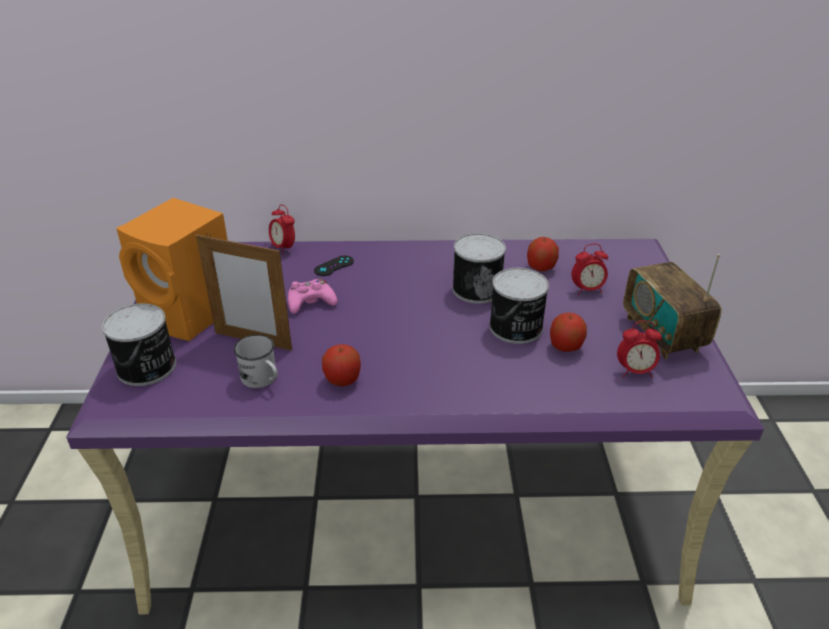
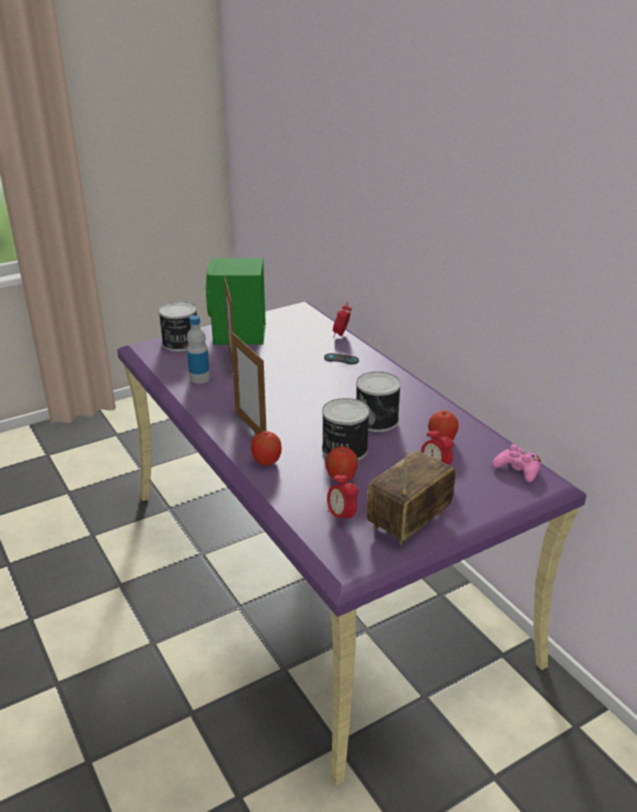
camera: 60 degrees right, 5 degrees down
orange speaker [116,198,228,341] -> green speaker [206,258,266,345]
white mug [234,335,278,388] -> bottle [187,315,210,384]
pink game controller [288,279,337,314] -> pink game controller moved to [492,444,541,482]
apple [322,344,361,386] -> apple moved to [251,431,282,466]
none -> picture frame [231,331,266,434]

